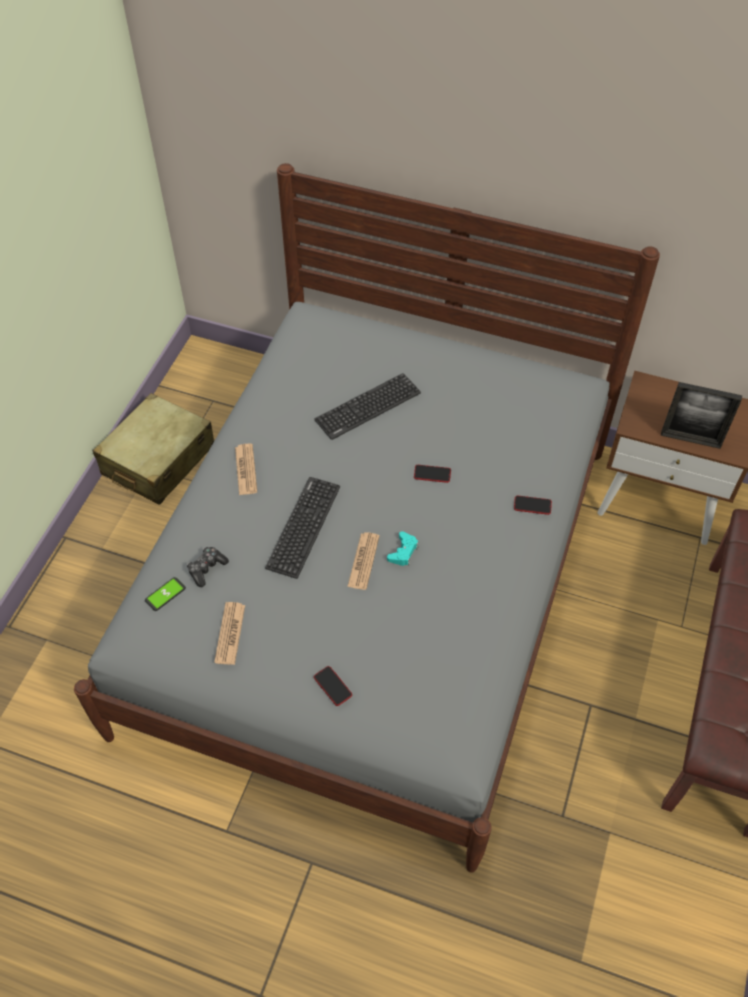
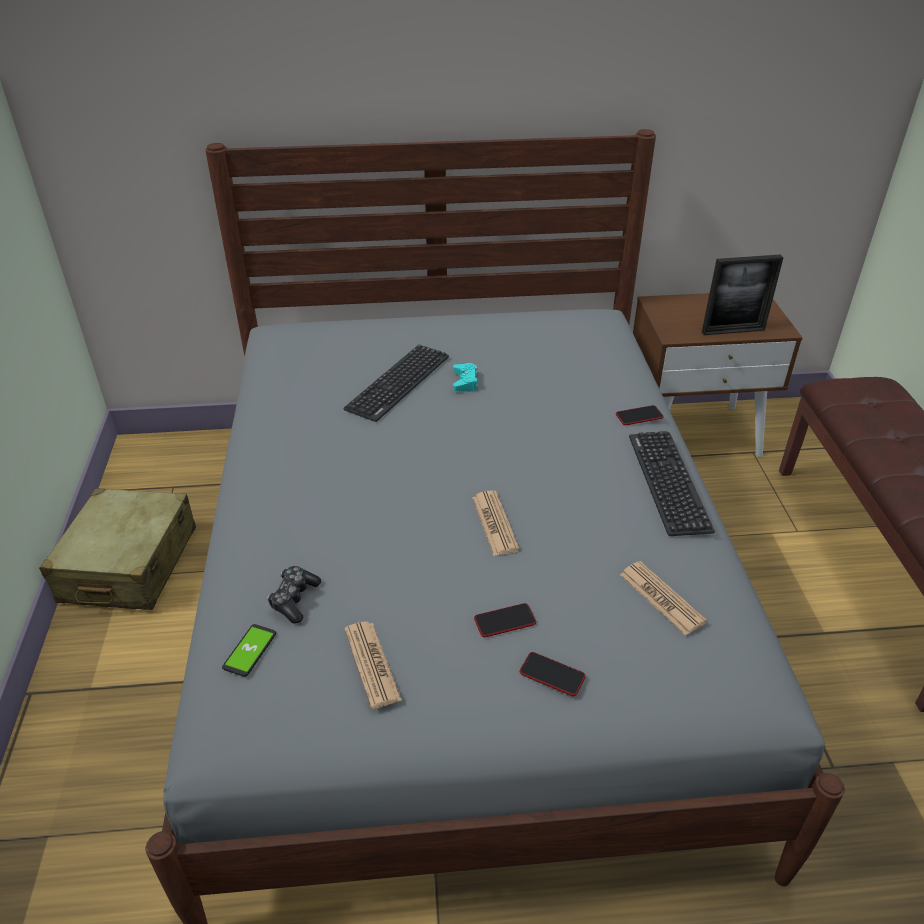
camera: 25 degrees left, 15 degrees down
newspaper [235,444,257,495] -> newspaper moved to [620,561,707,636]
keyboard [265,477,340,579] -> keyboard moved to [629,431,715,536]
turquoise game controller [387,531,418,566] -> turquoise game controller moved to [453,363,478,392]
phone [414,465,451,483] -> phone moved to [474,603,536,637]

